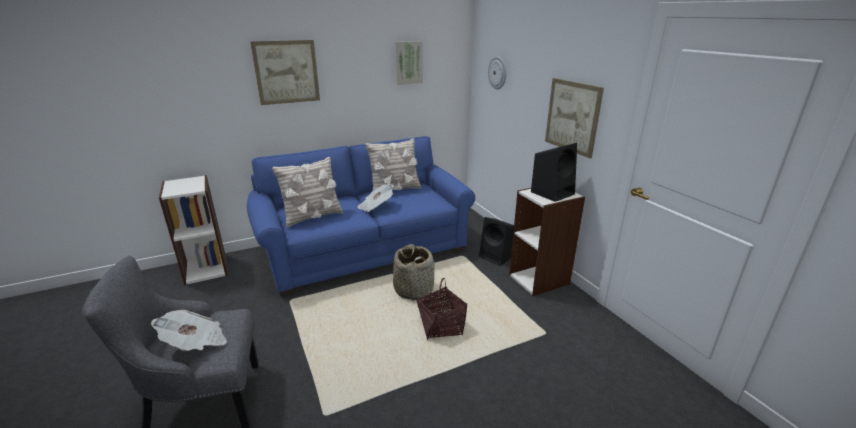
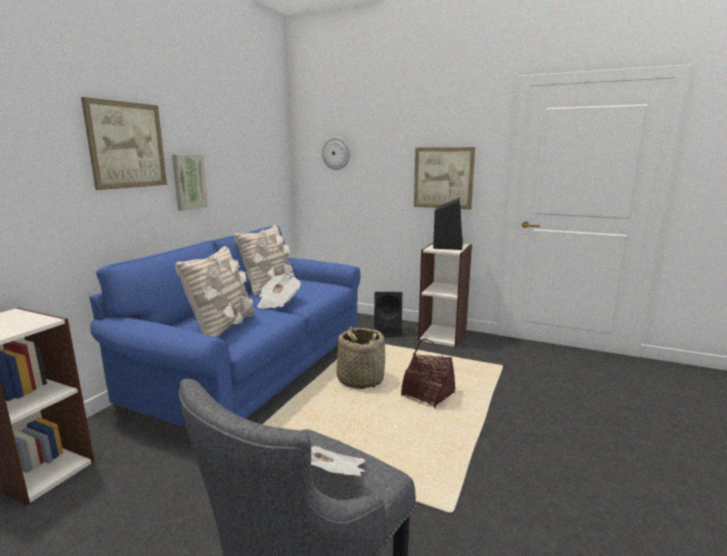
camera: 40 degrees left, 10 degrees down
picture [396,41,423,85] -> picture moved to [172,155,208,211]

